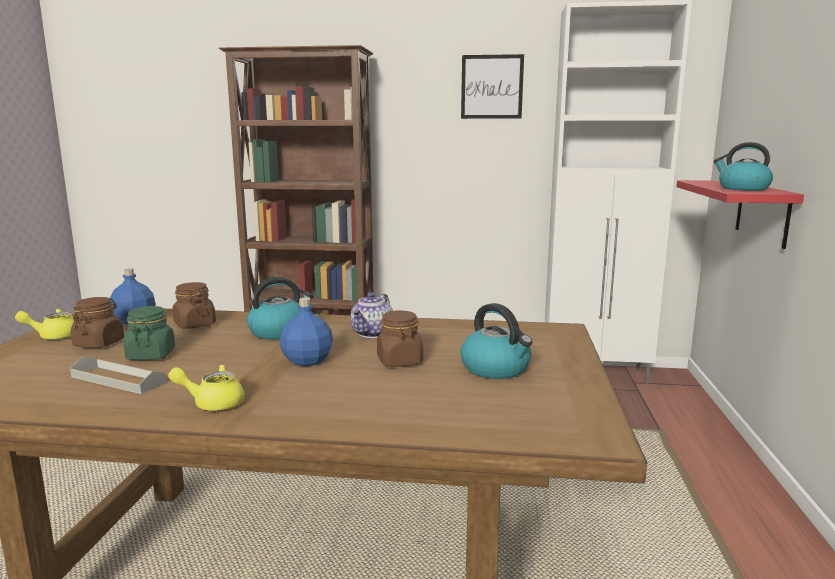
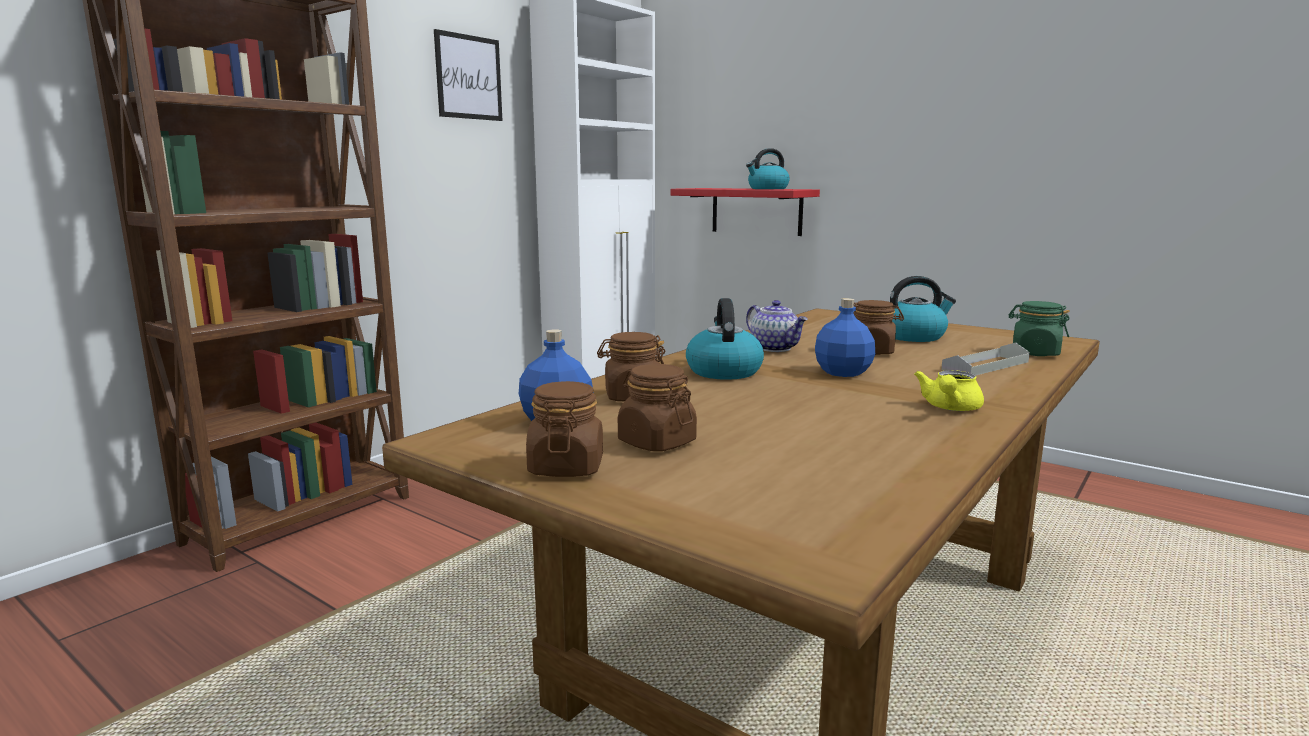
camera: 60 degrees left, 0 degrees up
yellow teapot [15,309,74,340] -> brown jar [526,381,603,477]
grey tray [70,356,167,394] -> grey tray moved to [941,342,1030,376]
green jar [124,306,175,360] -> green jar moved to [1009,301,1070,356]

